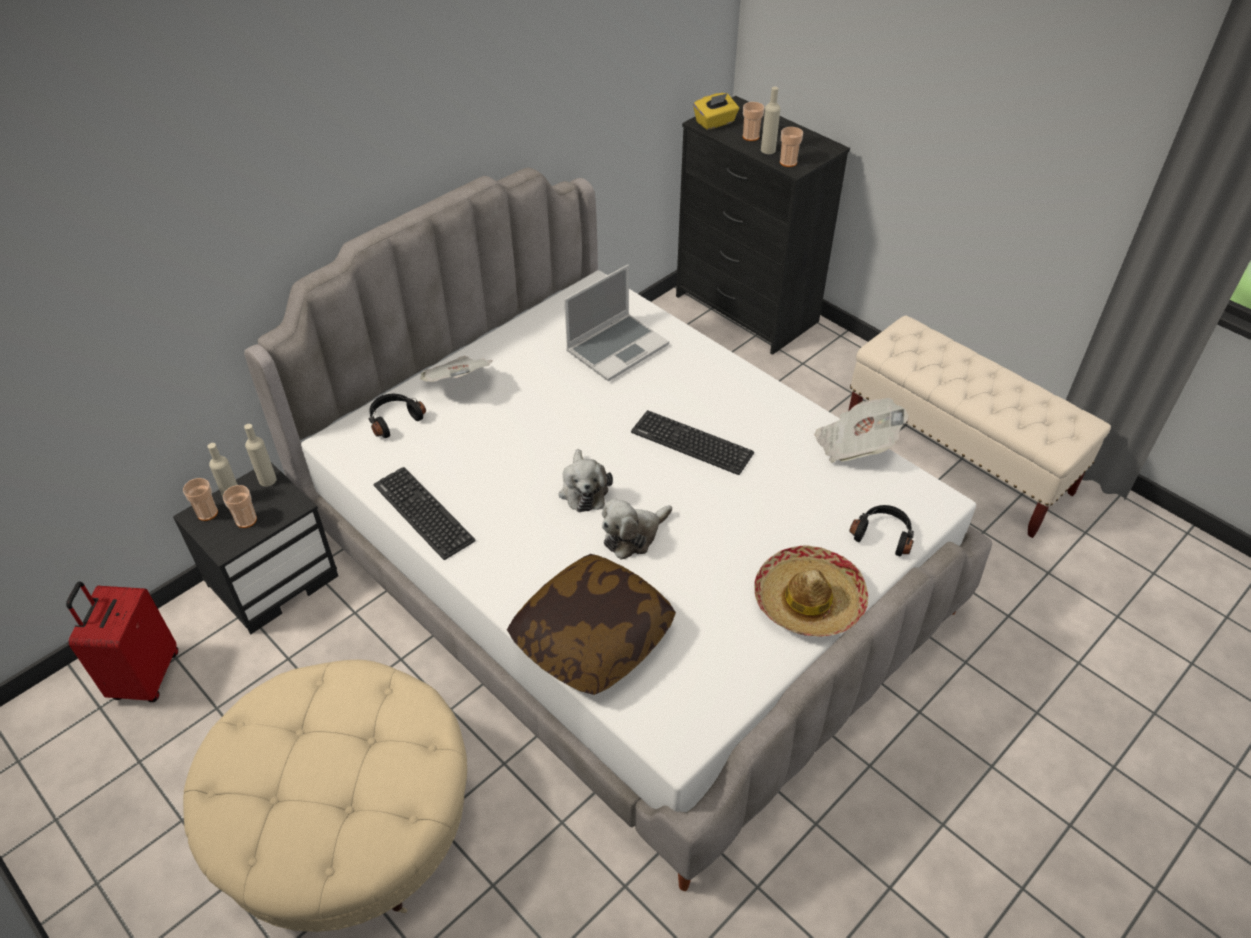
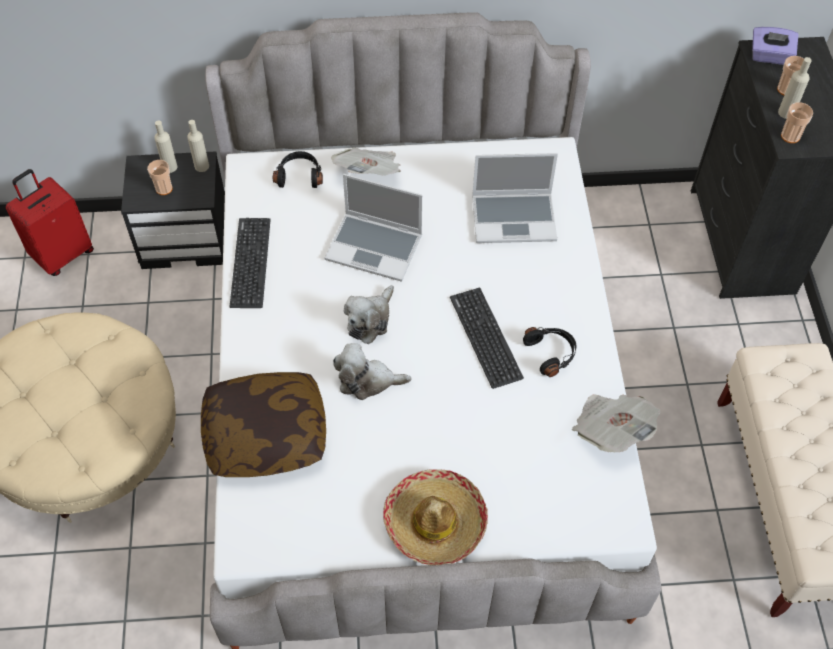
camera: 40 degrees right, 10 degrees up
cup [183,478,218,521] -> none
yellow tissue box [693,93,739,130] -> purple tissue box [752,27,799,65]
black headphones [849,505,914,557] -> black headphones moved to [523,327,577,377]
none -> laptop [324,174,422,282]

